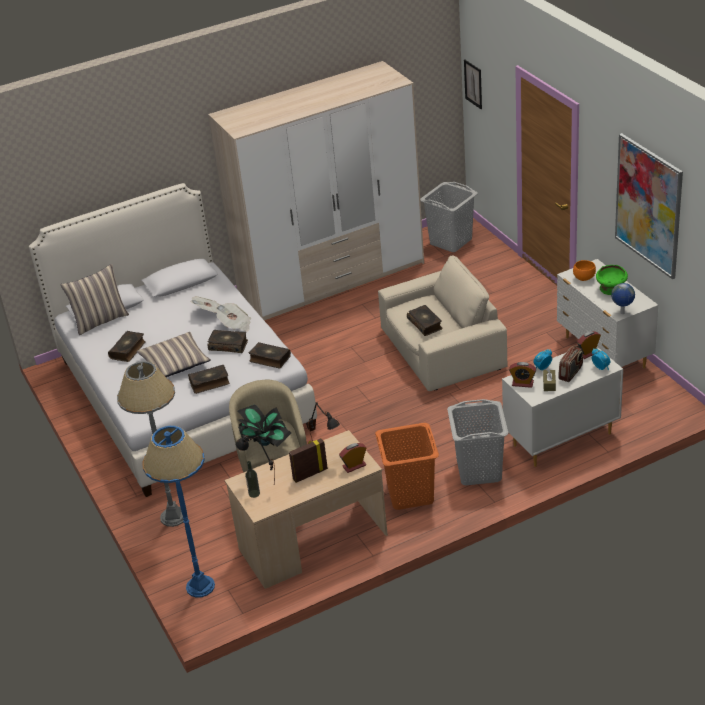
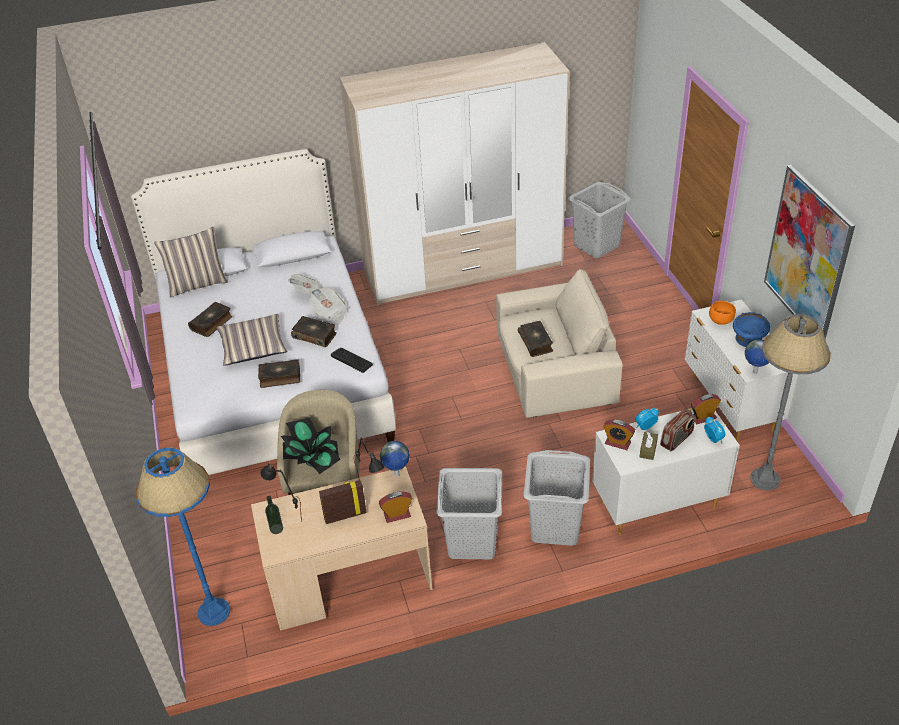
camera: 10 degrees right, 5 degrees up
grey floor lamp [117,361,183,527] -> grey floor lamp moved to [750,314,831,491]
book [249,342,291,369] -> keyboard [331,348,373,373]
orange laundry basket [375,423,439,510] -> grey laundry basket [436,468,502,559]
picture [464,60,482,109] -> none
green bowl [596,265,628,295] -> blue bowl [733,312,770,347]
none -> globe [380,441,410,477]

